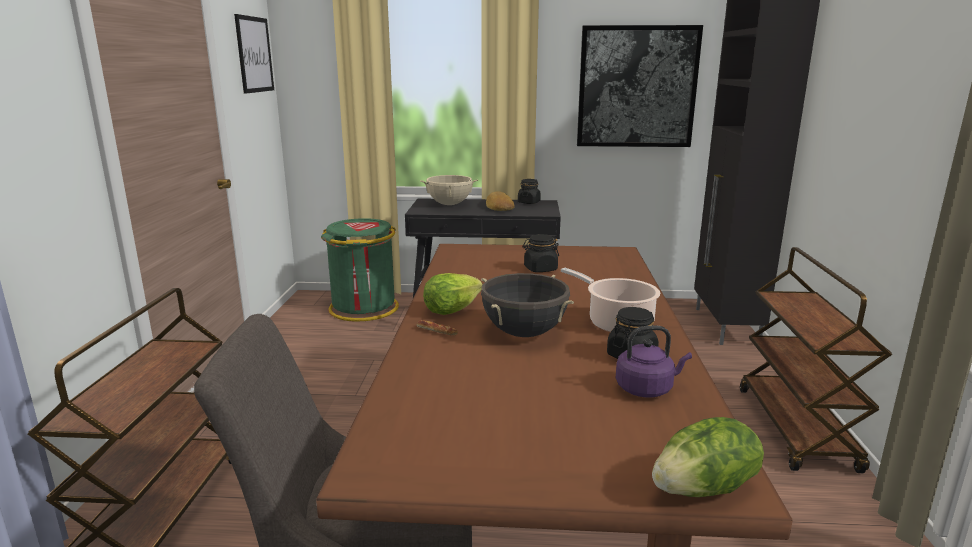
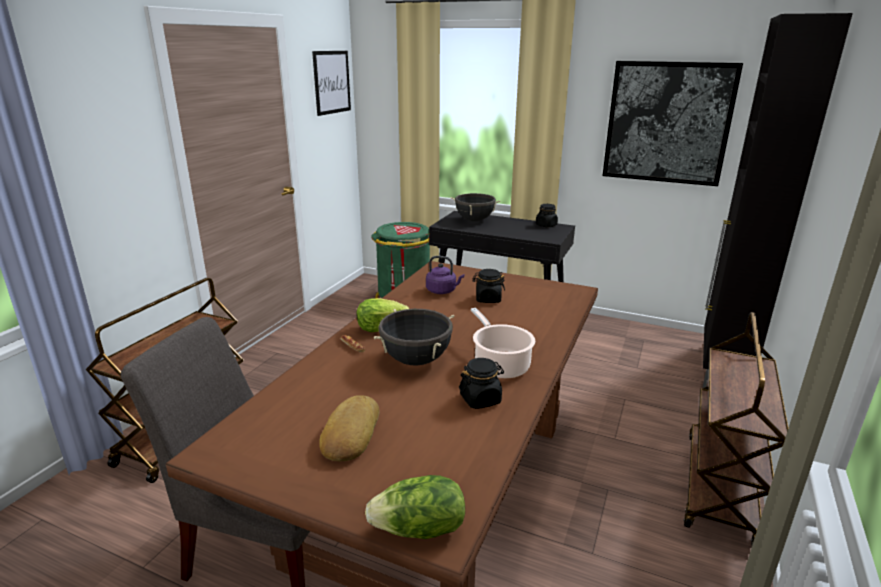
camera: 20 degrees right, 5 degrees up
beige cooking pot [420,175,478,205] -> black cooking pot [451,193,500,221]
bread [486,191,515,211] -> bread moved to [319,395,379,461]
purple kettle [616,326,692,397] -> purple kettle moved to [426,256,464,294]

